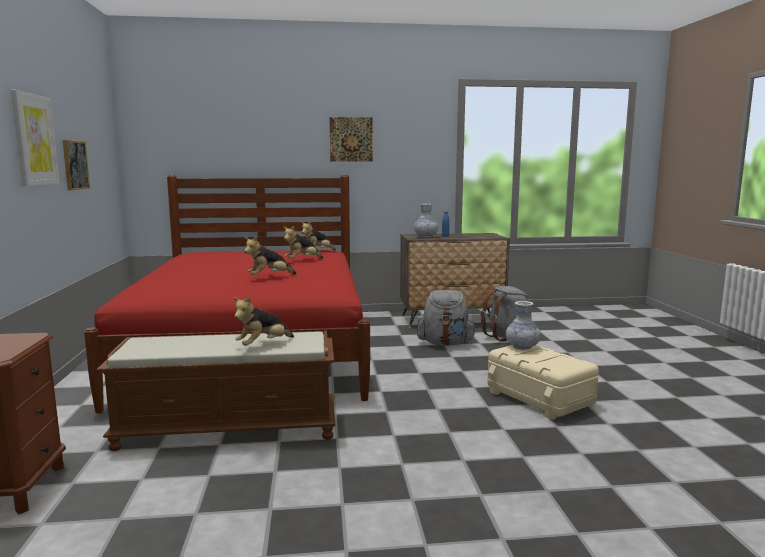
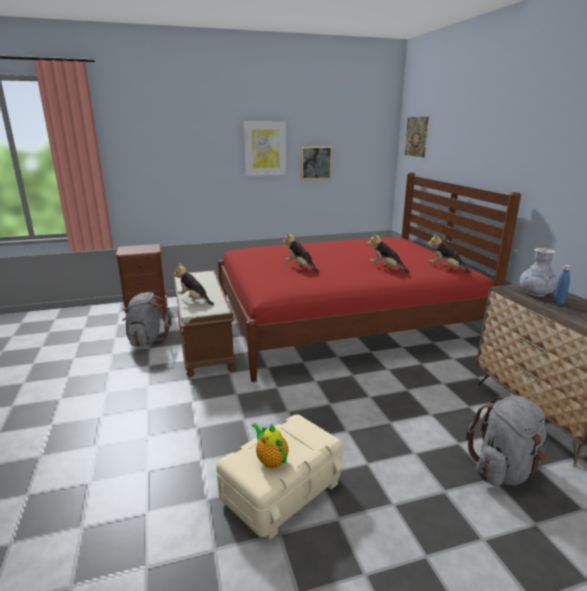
camera: 80 degrees right, 10 degrees up
picture [330,117,373,162] -> picture moved to [405,117,429,157]
grey backpack [417,290,476,346] -> grey backpack moved to [122,292,171,346]
vase [506,301,540,350] -> none
none -> teapot [252,423,289,469]

